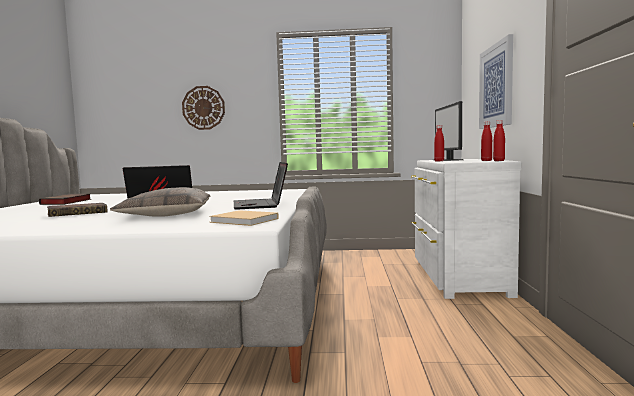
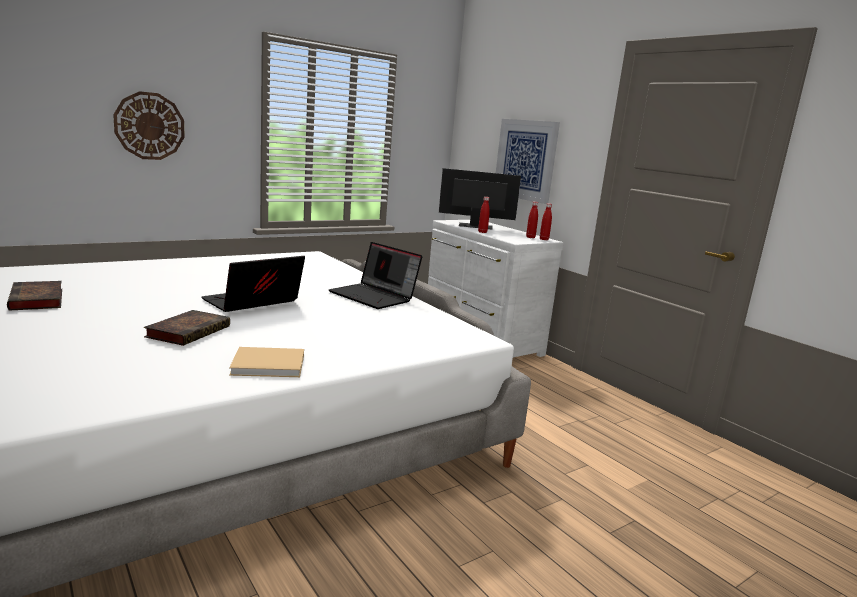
camera: 40 degrees left, 10 degrees up
pillow [110,187,211,217] -> none
beige book [209,210,279,226] -> beige book moved to [229,347,304,377]
monitor [433,101,463,161] -> monitor turned 135 degrees clockwise [439,168,521,229]

